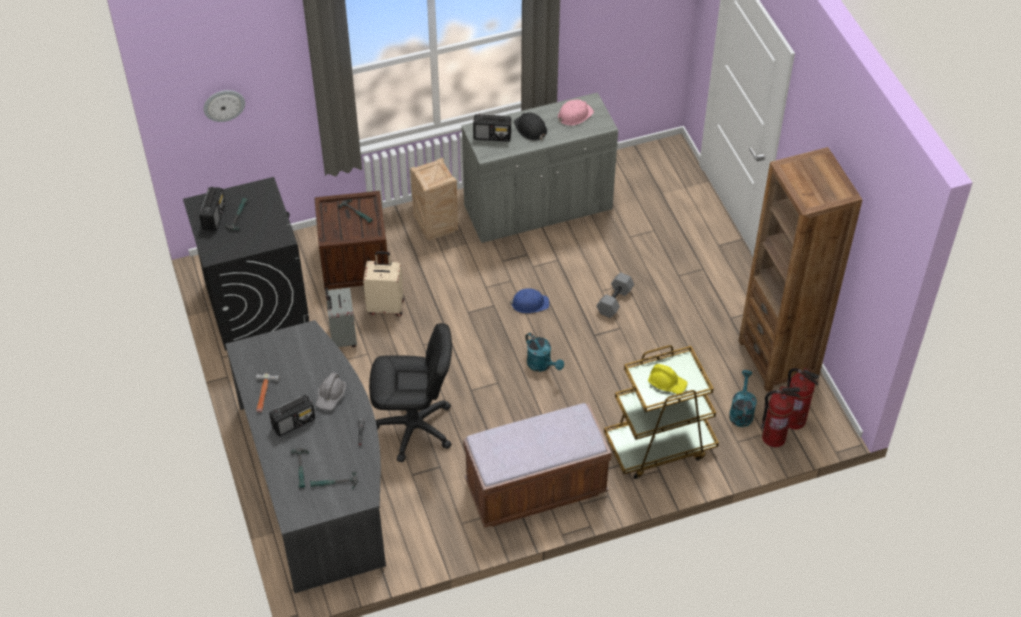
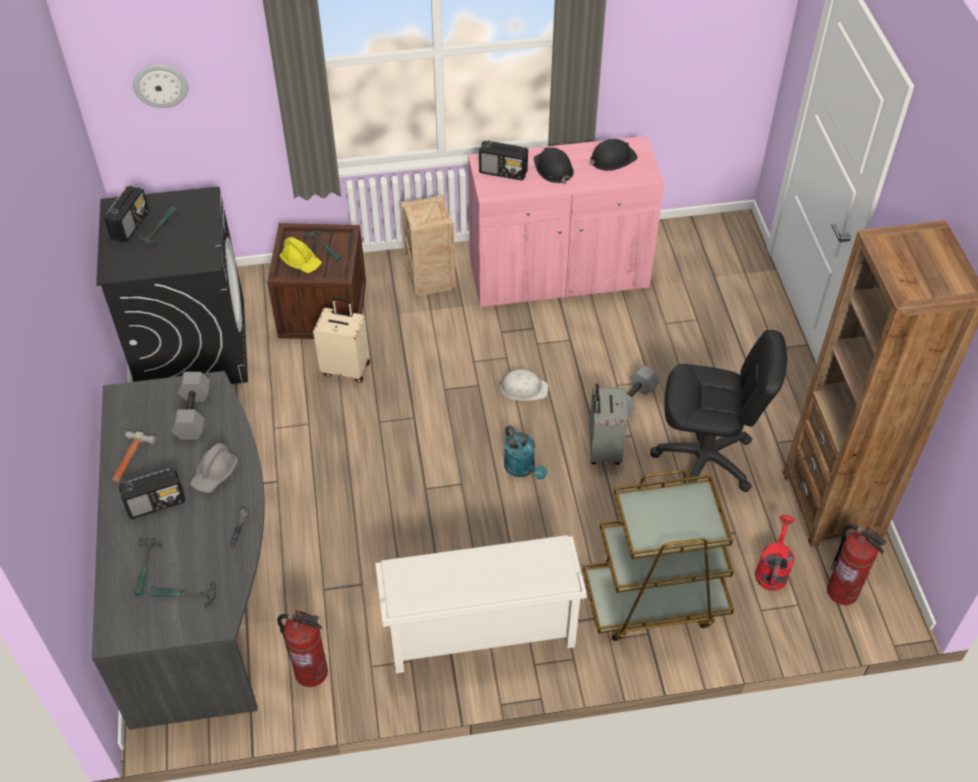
camera: 10 degrees right, 0 degrees up
grey suitcase [325,287,357,347] -> grey suitcase moved to [589,384,628,465]
black office chair [369,323,452,462] -> black office chair moved to [650,330,787,492]
grey cabinet [462,92,618,243] -> pink cabinet [468,136,664,307]
brown bench [463,403,612,528] -> white shoe rack [375,535,587,673]
blue hard hat [510,288,549,313] -> white hard hat [498,369,549,401]
pink hard hat [558,99,594,126] -> black hard hat [590,139,638,171]
yellow hard hat [648,364,688,394] -> yellow hard hat moved to [280,237,322,273]
turquoise watering can [729,370,757,427] -> red watering can [755,515,795,591]
fire extinguisher [761,386,800,447] -> fire extinguisher moved to [277,610,328,687]
none -> grey dumbbell [171,372,210,440]

